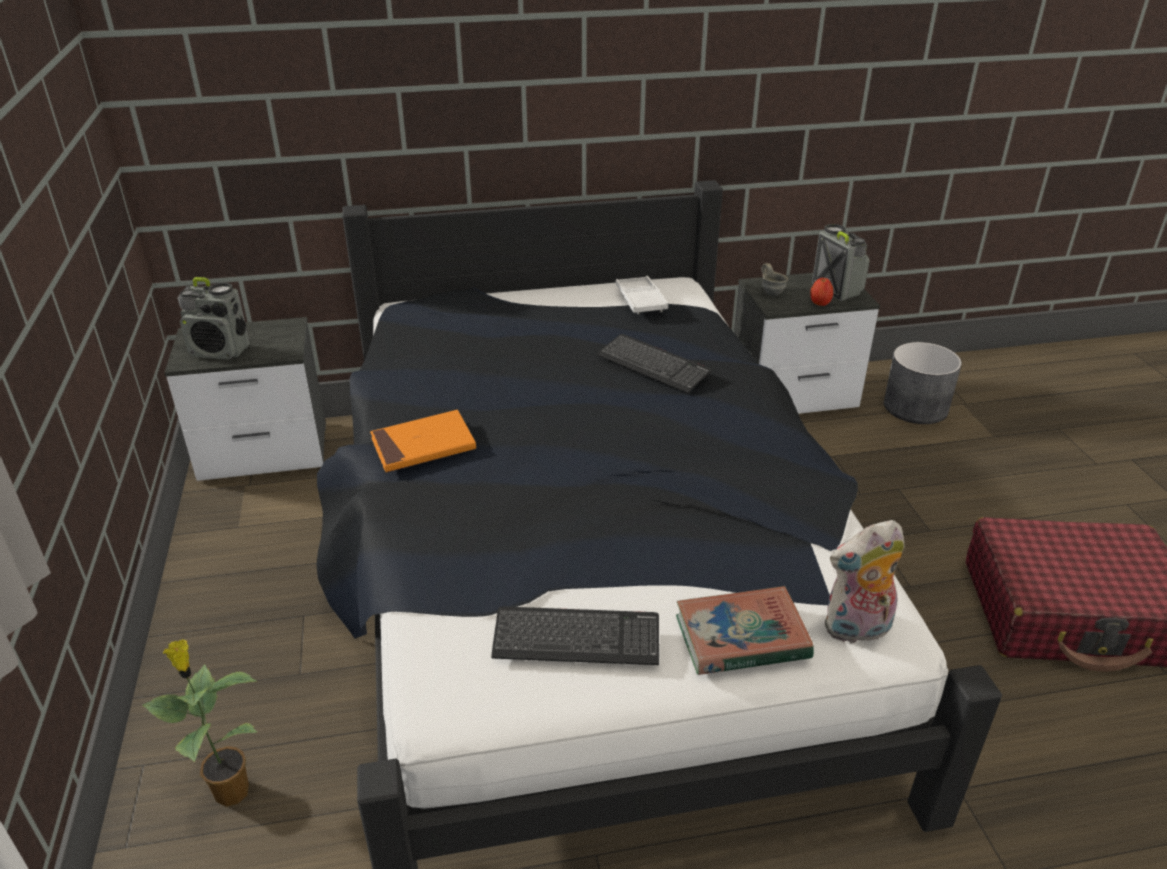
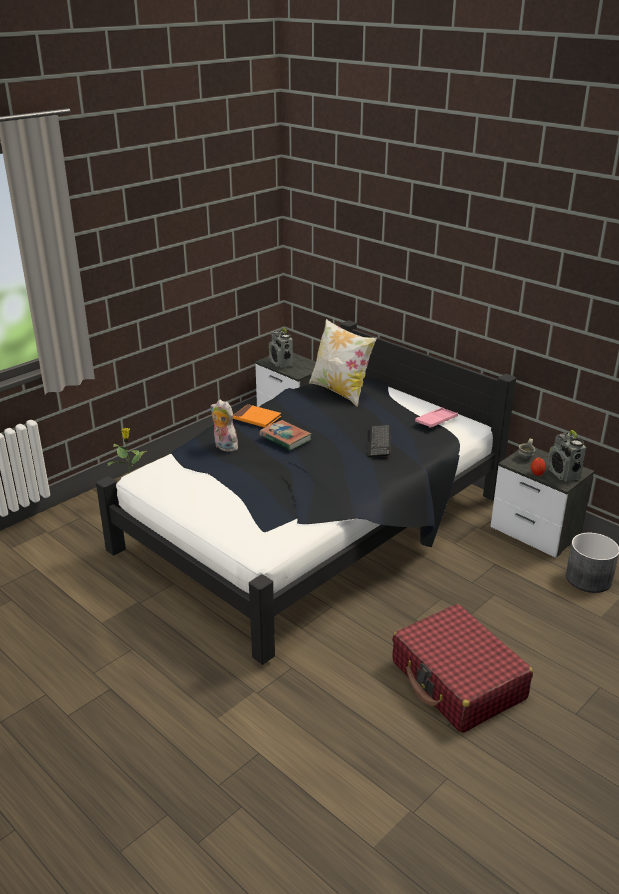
camera: 55 degrees right, 5 degrees down
keyboard [491,606,659,665] -> none
white tray [616,276,668,314] -> pink tray [415,407,458,428]
book [676,586,814,675] -> book moved to [260,420,312,451]
radio [812,224,870,301] -> radio turned 135 degrees clockwise [547,430,586,481]
plush toy [825,520,905,644] -> plush toy moved to [210,400,238,452]
none -> pillow [309,319,377,407]

